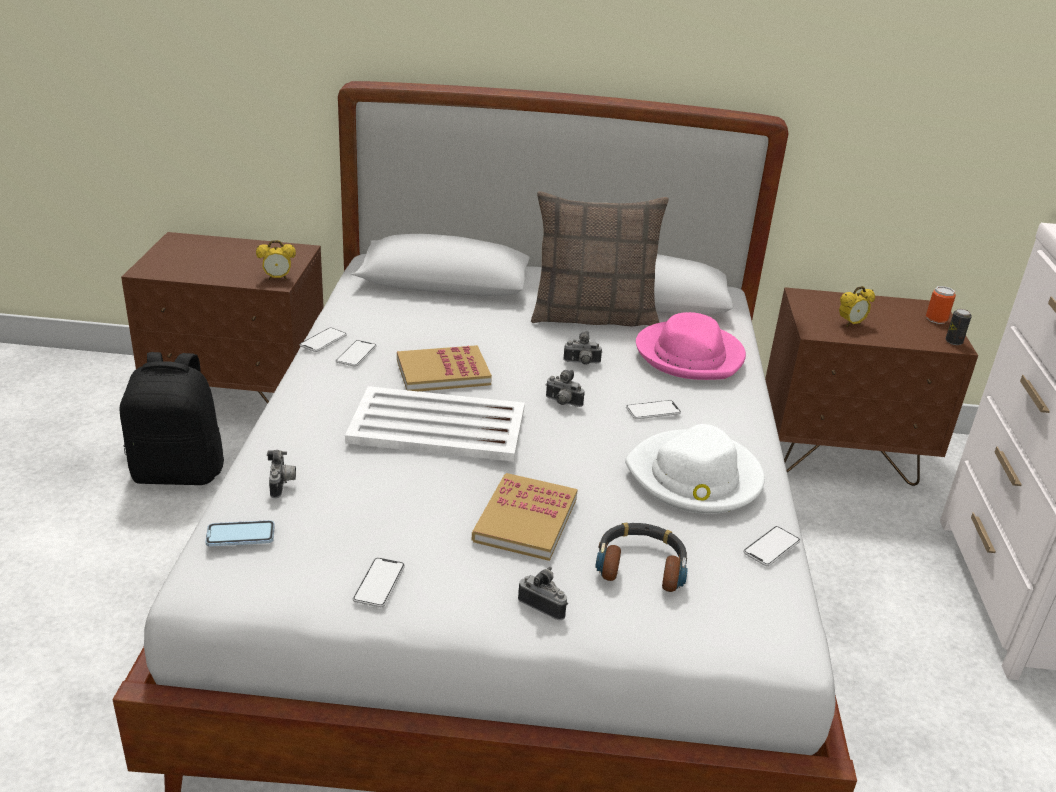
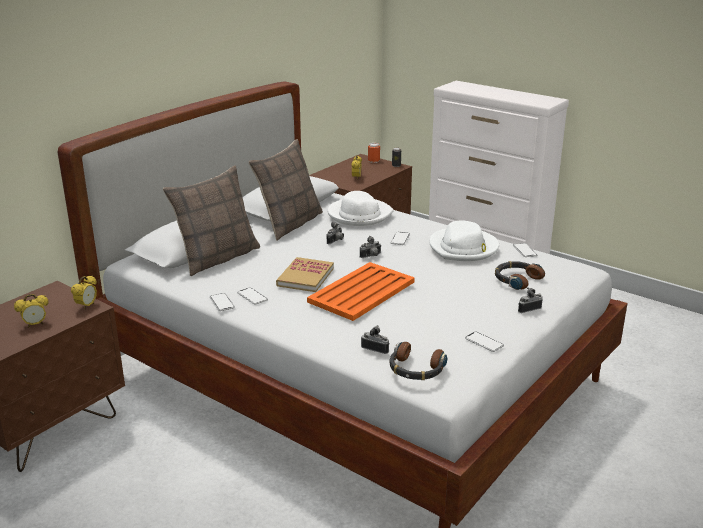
camera: 55 degrees left, 5 degrees down
black backpack [119,352,224,485] -> none
phone [205,520,275,546] -> headphones [389,342,447,380]
white tray [345,386,525,462] -> orange tray [307,262,415,321]
book [472,473,578,561] -> none
pink hat [636,312,746,380] -> white hat [327,191,394,226]
none -> alarm clock [14,294,48,328]
none -> pillow [163,165,260,276]

